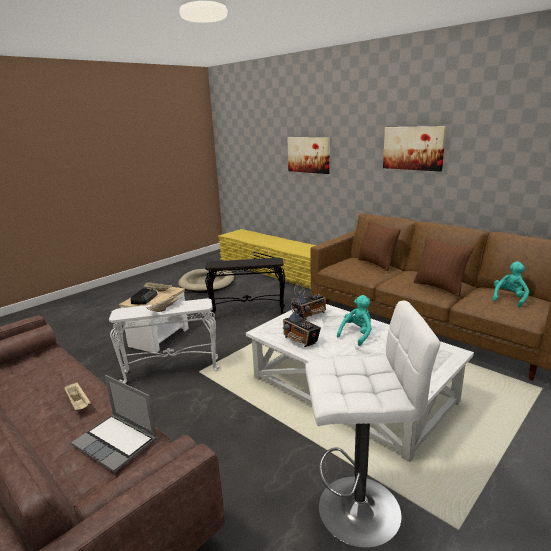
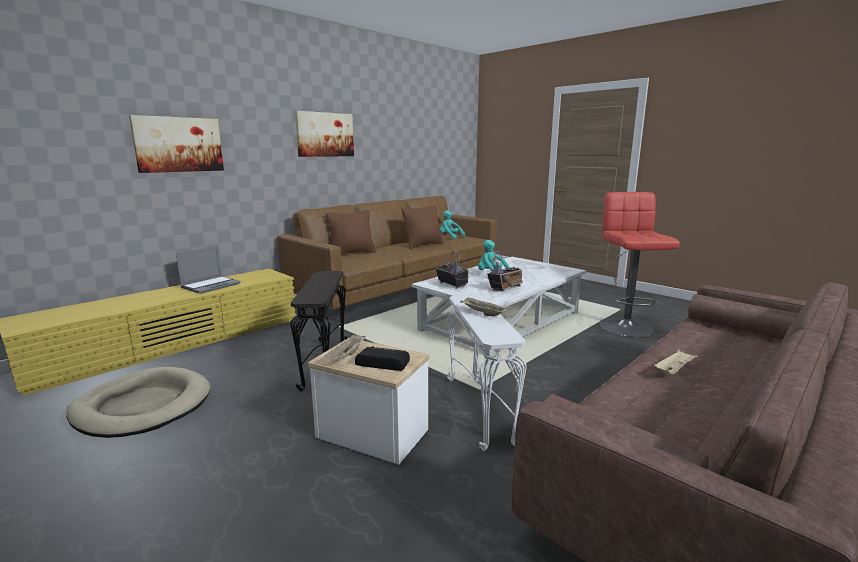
camera: 90 degrees left, 5 degrees down
laptop [71,375,157,473] -> laptop moved to [176,246,240,294]
white stool [305,301,440,548] -> red stool [600,192,680,337]

